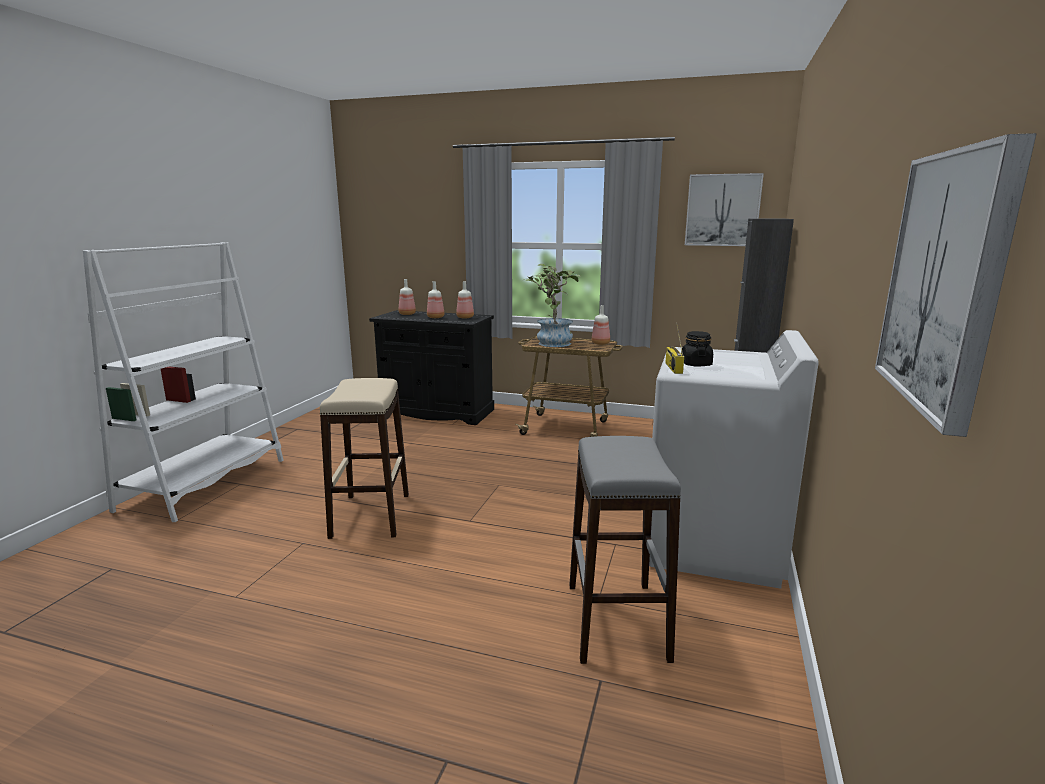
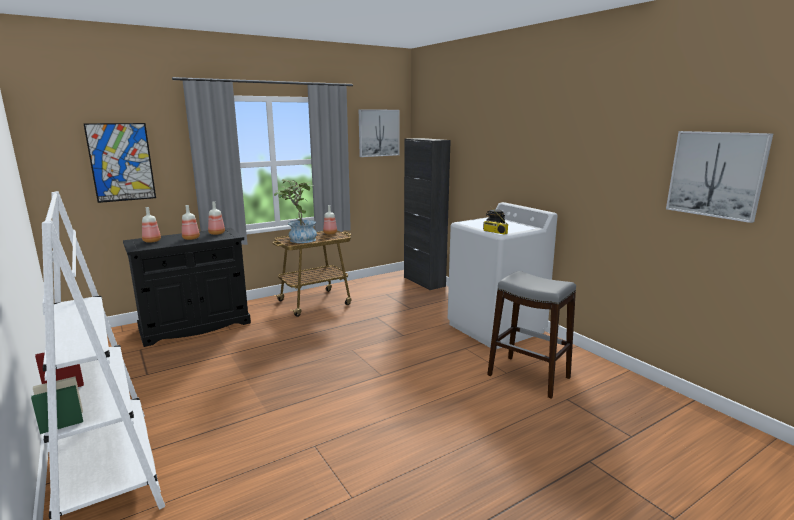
camera: 50 degrees left, 0 degrees up
beige stool [320,378,409,539] -> none
none -> picture [83,123,156,203]

